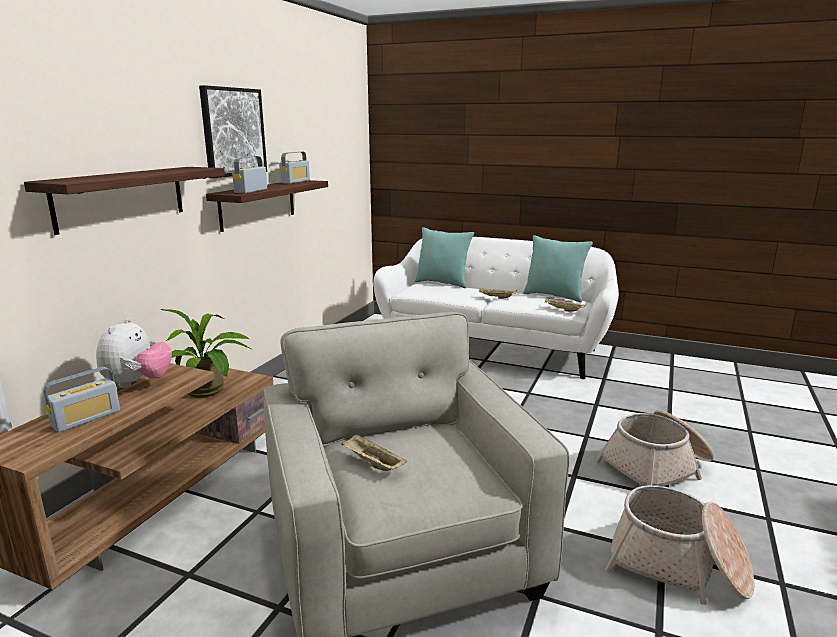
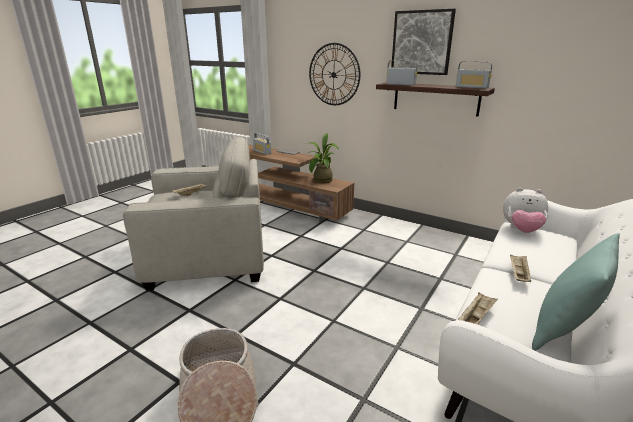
camera: 100 degrees right, 5 degrees up
shelf [24,167,225,235] -> wall clock [309,43,360,105]
plush toy [96,318,172,388] -> plush toy moved to [503,188,548,233]
turquoise pillow [415,227,474,288] -> none
basket [605,485,754,605] -> none

